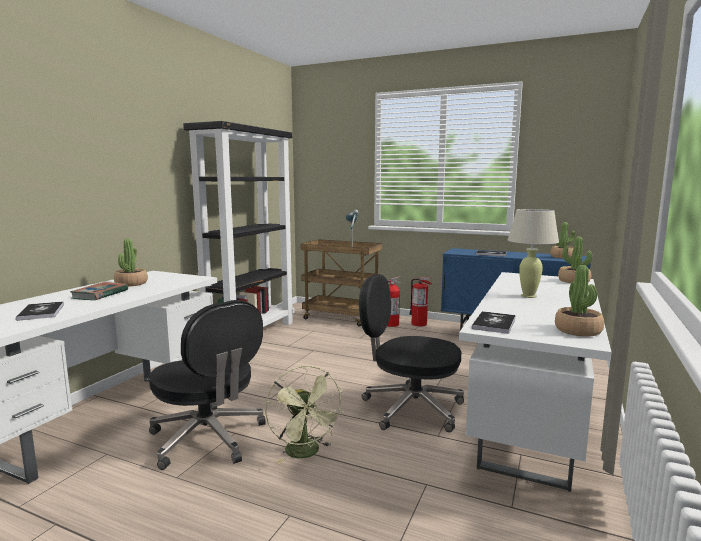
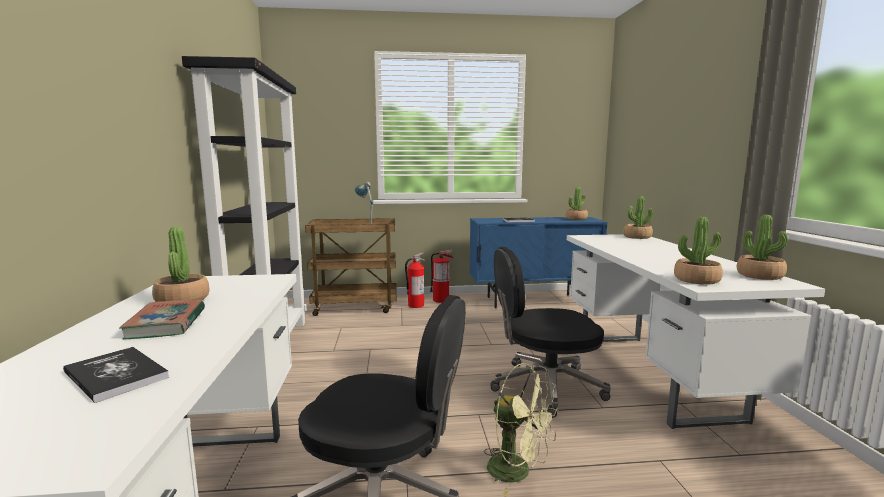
camera: 30 degrees left, 0 degrees up
book [472,311,516,334] -> potted plant [674,217,723,285]
beige table lamp [508,209,559,298] -> none

